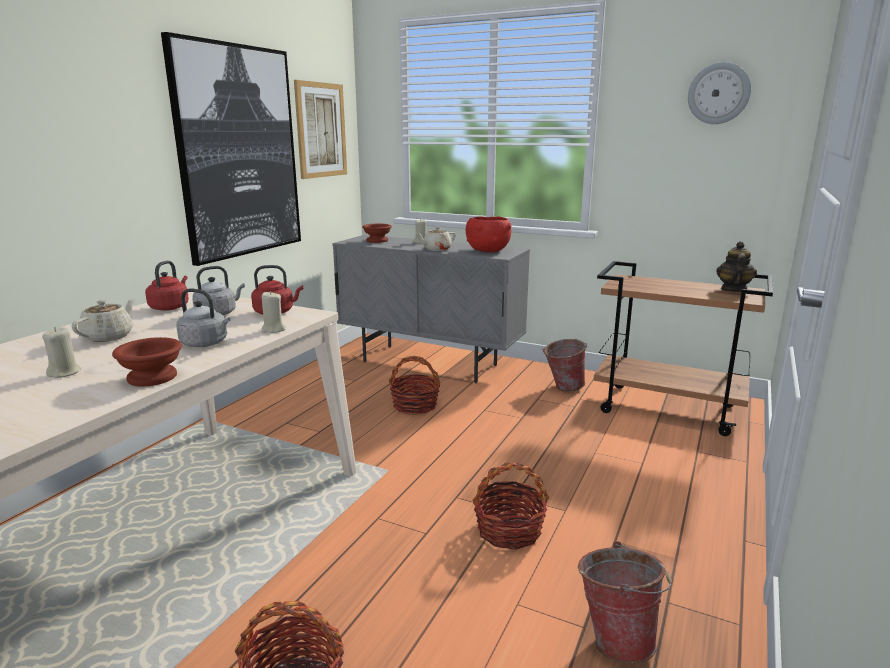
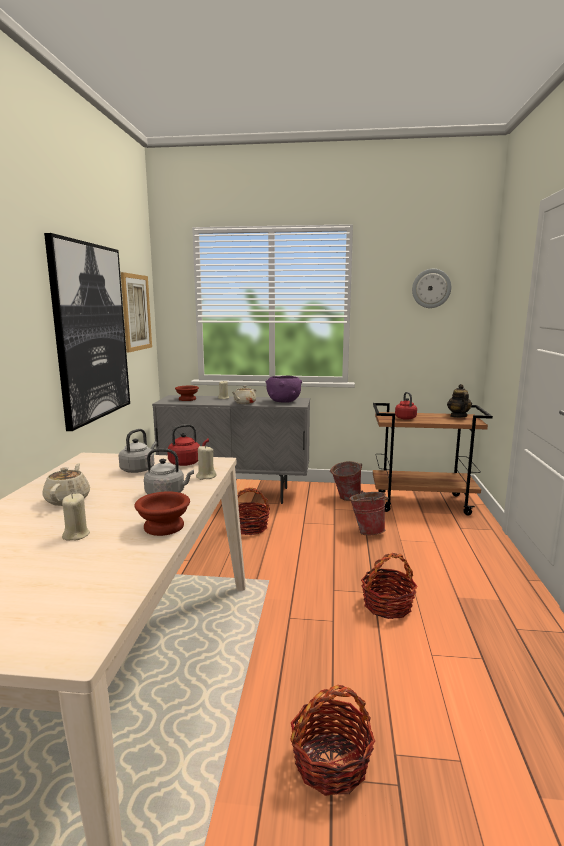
camera: 20 degrees left, 5 degrees down
red kettle [145,261,189,311] -> red kettle moved to [395,392,417,420]
red bowl [466,217,511,252] -> purple bowl [265,375,302,402]
bucket [578,541,672,664] -> bucket moved to [349,491,389,535]

